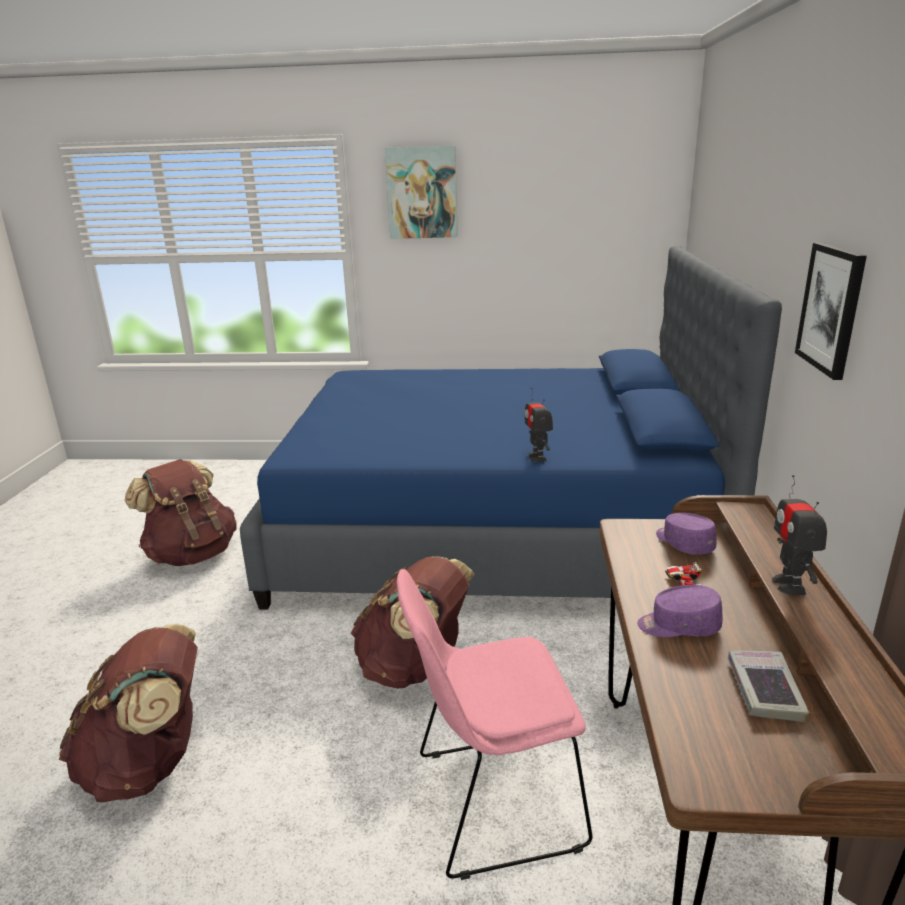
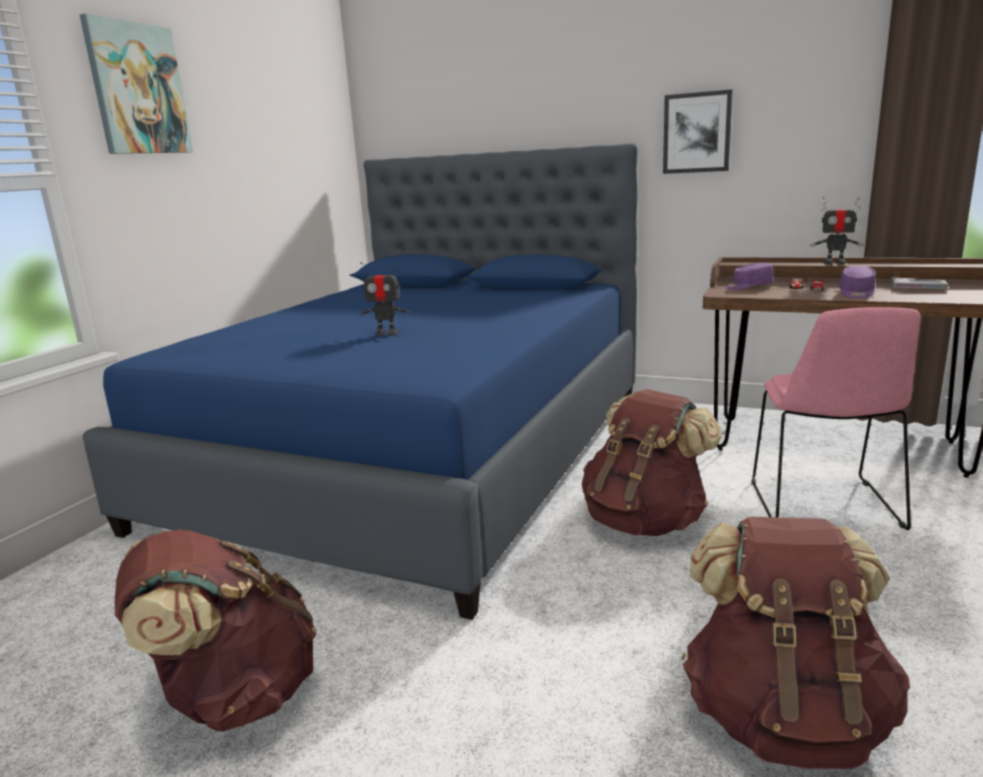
camera: 70 degrees left, 5 degrees down
toy robot [525,388,553,462] -> toy robot moved to [359,262,411,336]

